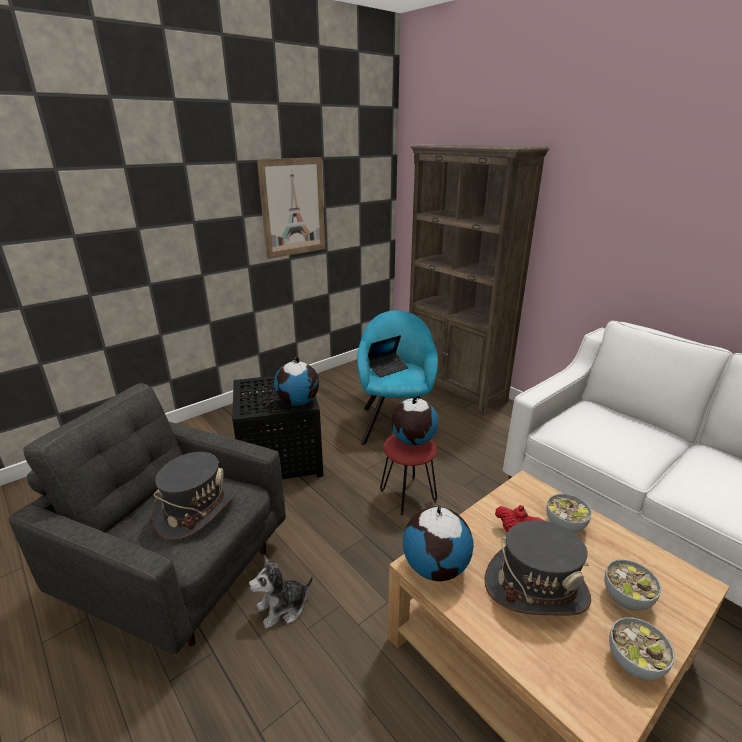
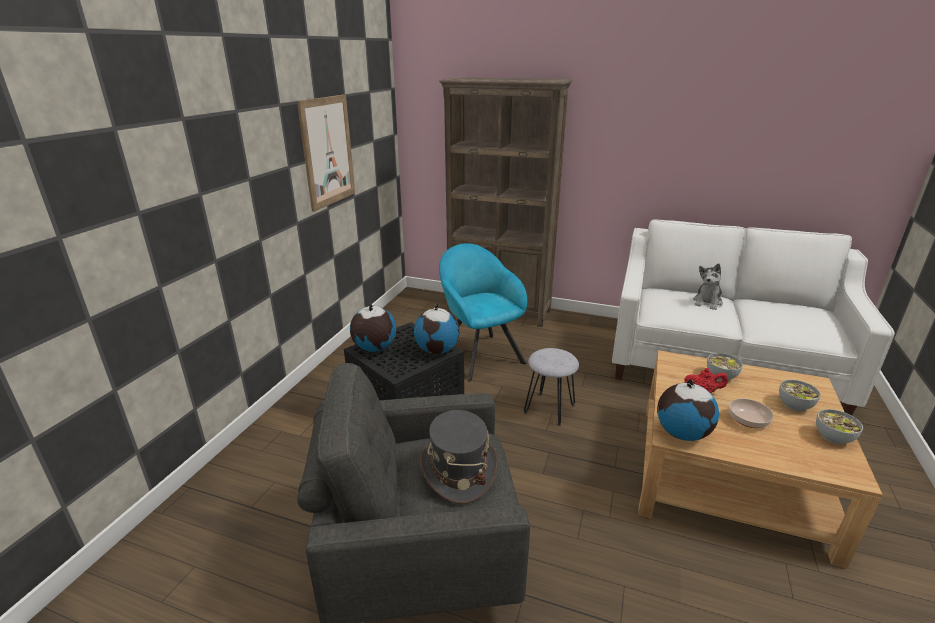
camera: 30 degrees left, 0 degrees up
plush toy [249,556,313,629] -> plush toy moved to [693,263,723,310]
laptop [368,335,409,378] -> none
red stool [380,434,438,516] -> grey stool [524,348,579,426]
globe [391,396,438,446] -> globe moved to [350,304,396,352]
grey hat [485,520,591,616] -> bowl [729,399,774,428]

